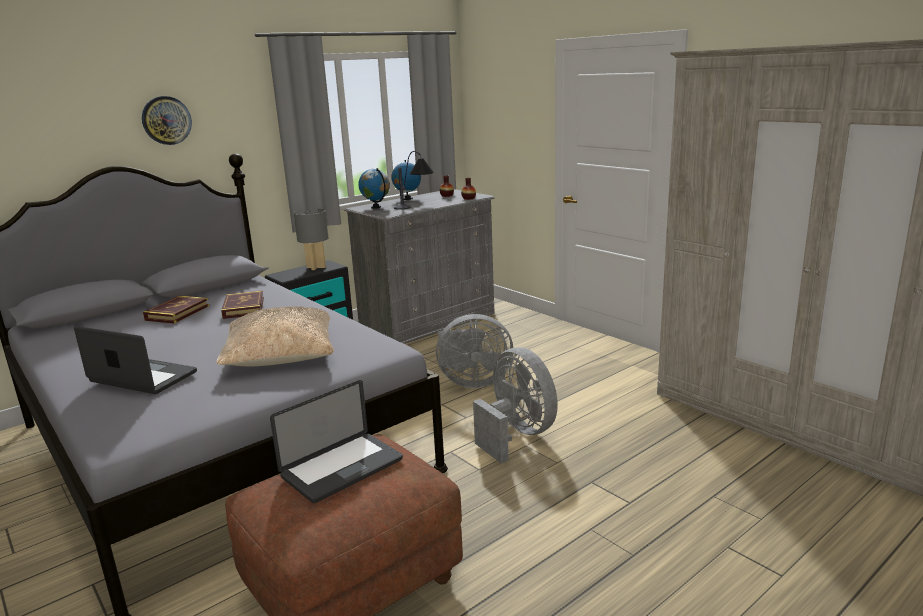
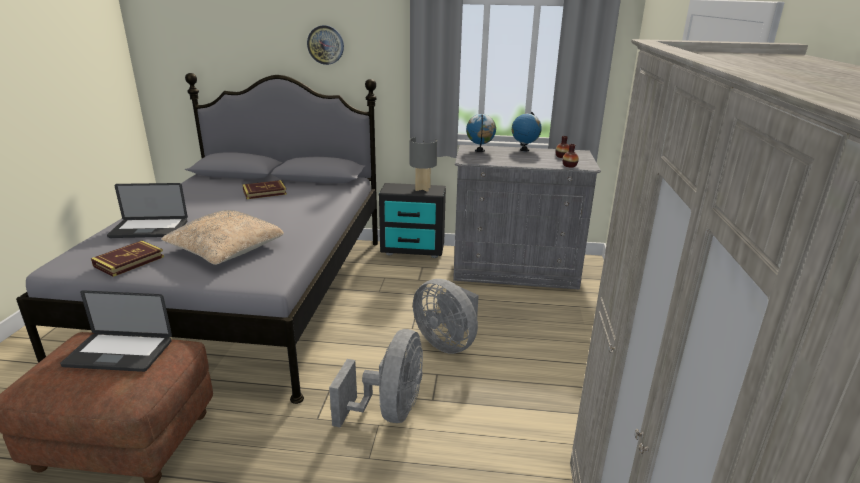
camera: 45 degrees right, 5 degrees up
laptop [74,326,197,394] -> laptop turned 105 degrees clockwise [107,183,188,238]
book [221,291,264,319] -> book moved to [91,241,164,277]
table lamp [394,151,434,210] -> none

